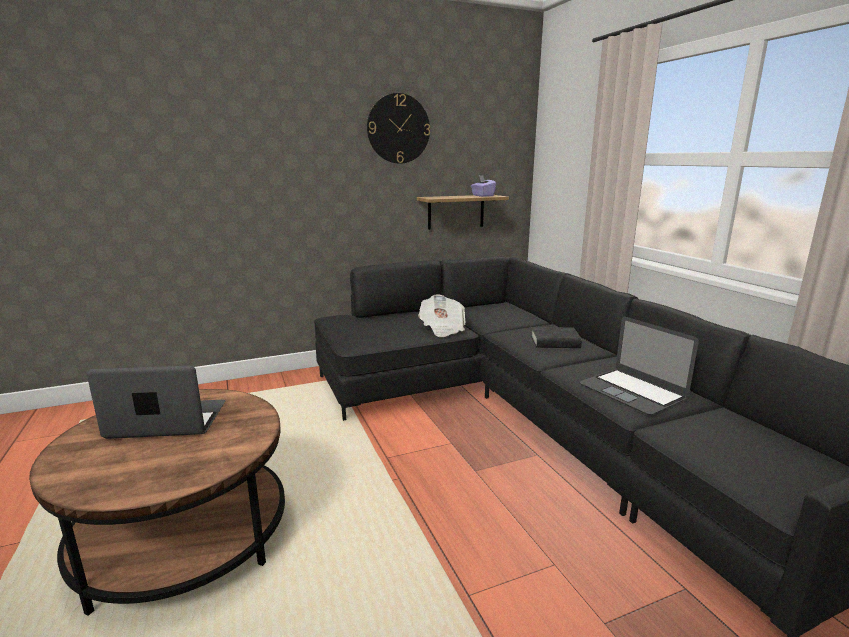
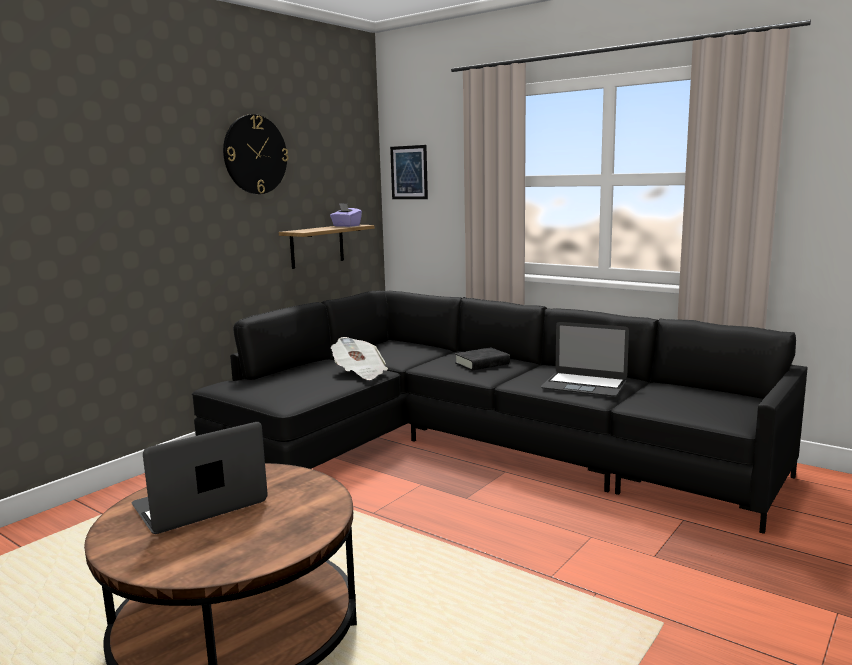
camera: 30 degrees left, 5 degrees down
none -> picture [390,145,428,199]

